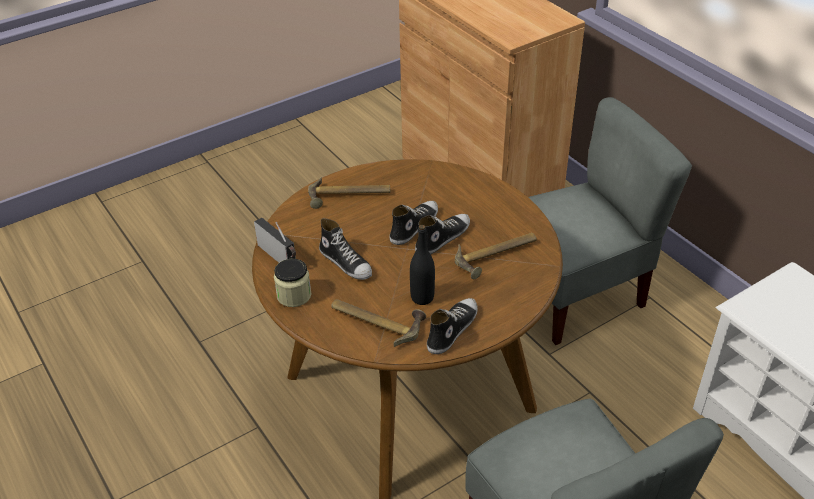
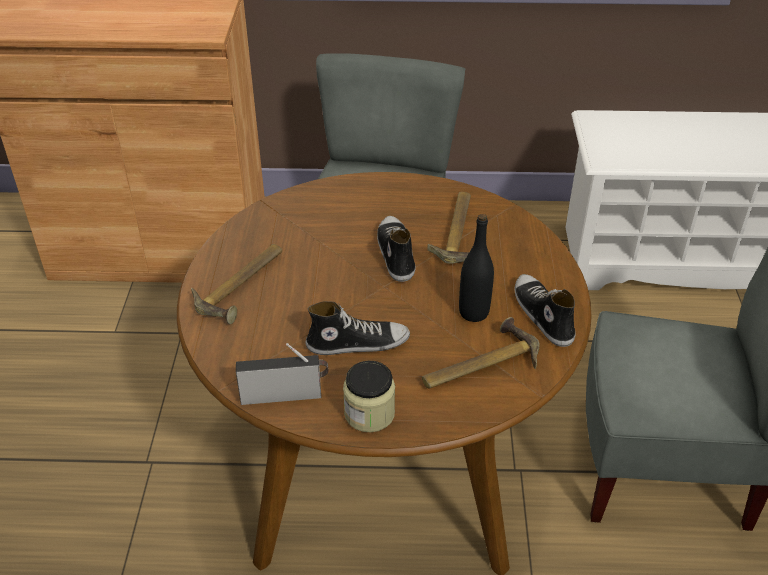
camera: 55 degrees left, 0 degrees up
shoe [390,201,438,245] -> none

